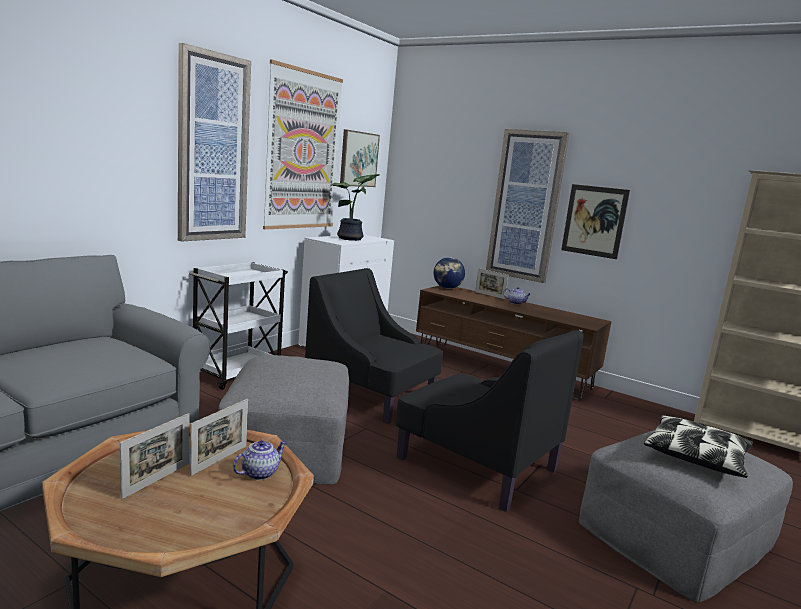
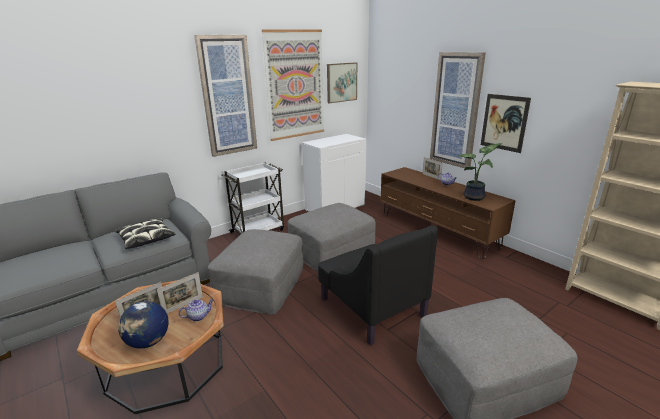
camera: 20 degrees right, 10 degrees up
black armchair [305,268,443,424] -> grey ottoman [288,203,376,272]
potted plant [331,174,379,241] -> potted plant moved to [458,143,501,201]
globe [434,257,465,289] -> globe moved to [118,301,169,349]
pillow [644,415,753,478] -> pillow moved to [115,218,176,249]

